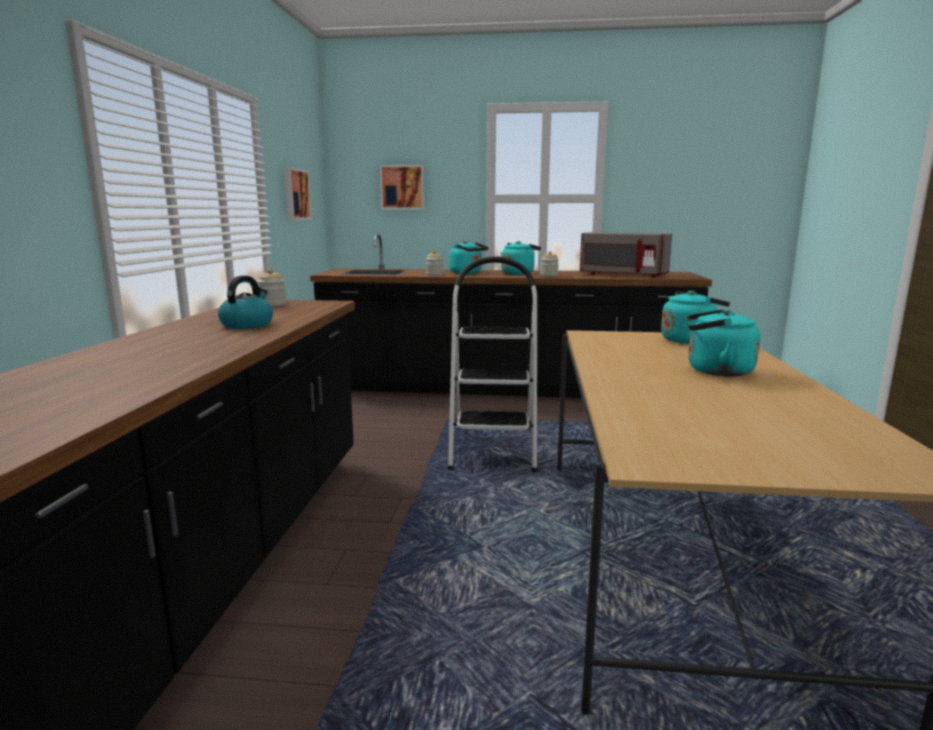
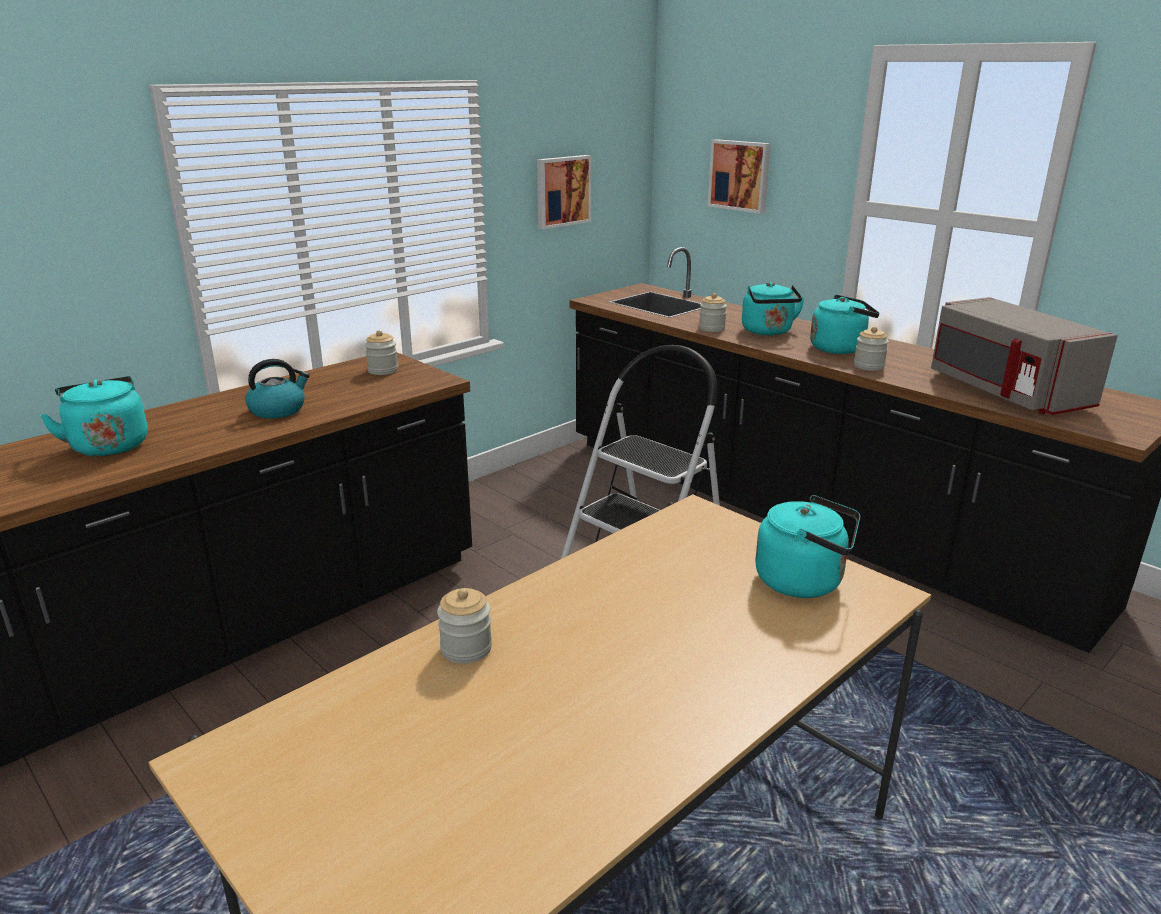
camera: 40 degrees right, 10 degrees up
turquoise kettle [686,309,760,377] -> turquoise kettle moved to [40,376,148,457]
none -> jar [437,588,492,664]

